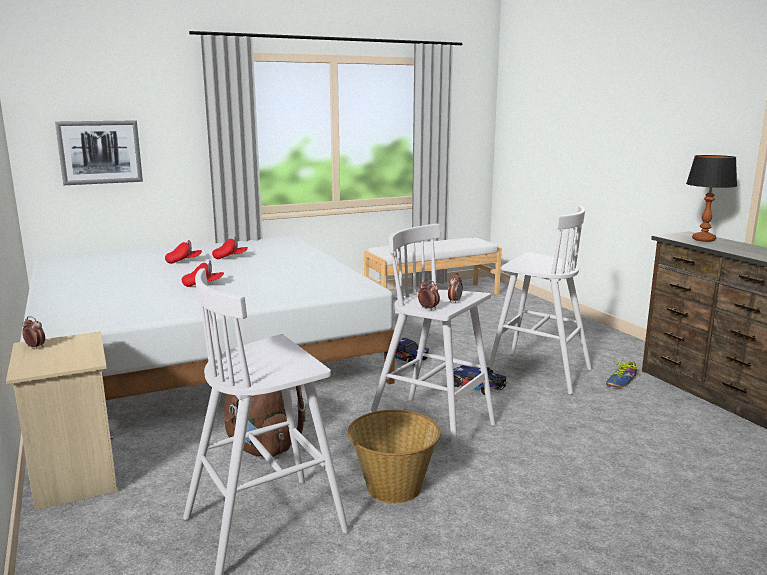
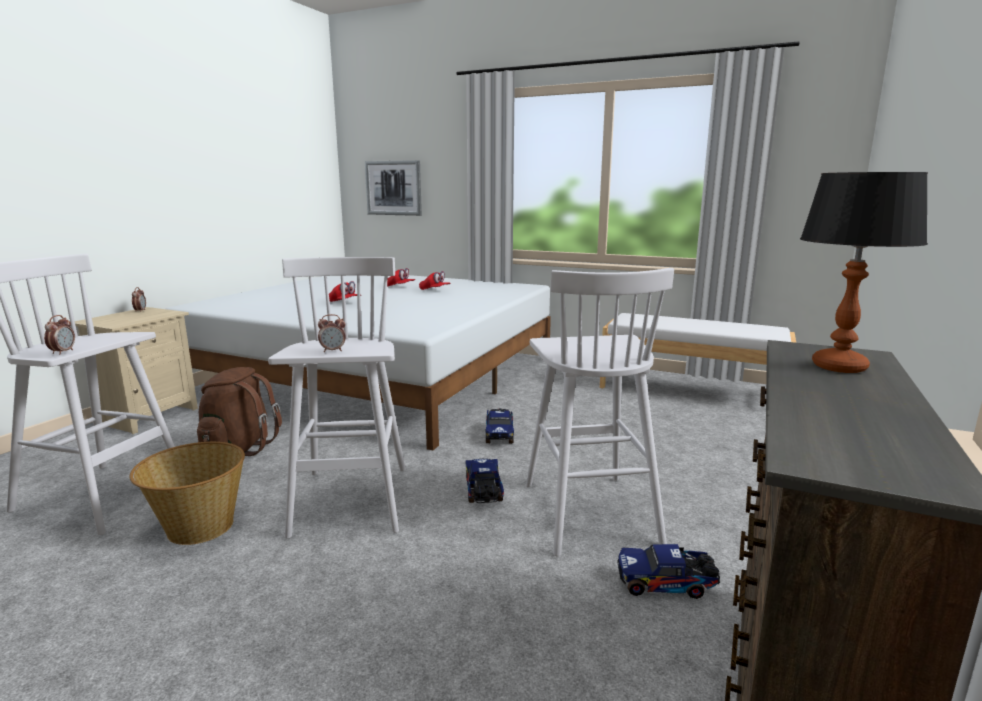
camera: 50 degrees right, 0 degrees up
alarm clock [418,279,440,310] -> alarm clock moved to [44,315,75,355]
shoe [606,358,637,387] -> toy truck [617,544,720,599]

